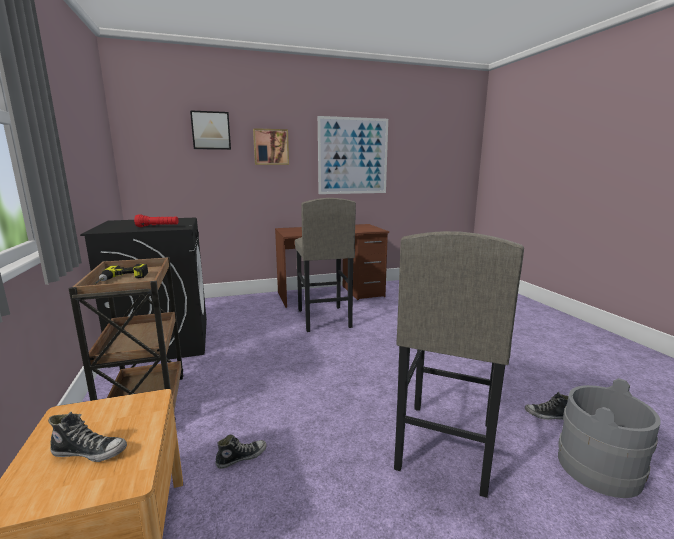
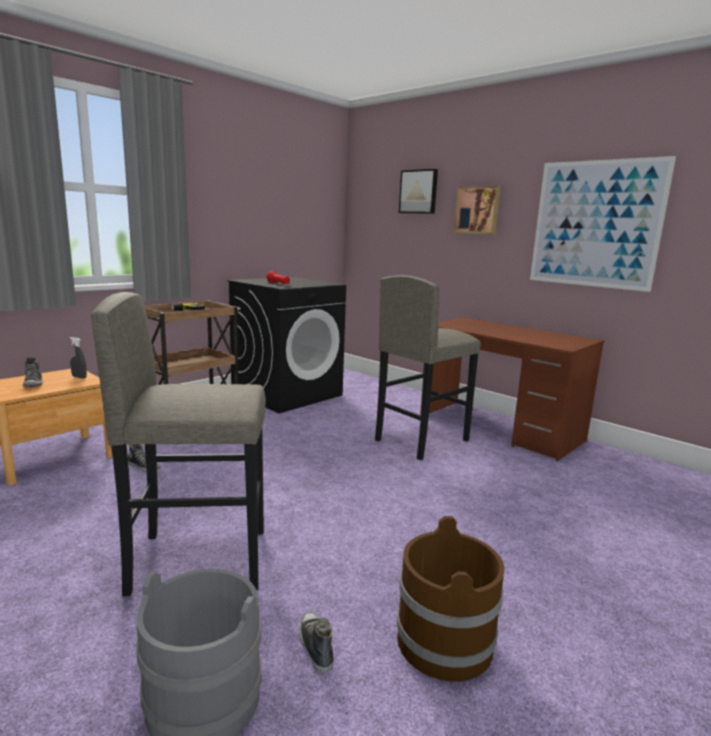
camera: 60 degrees right, 0 degrees up
none -> grey spray bottle [70,337,87,379]
none -> brown bucket [397,516,505,682]

